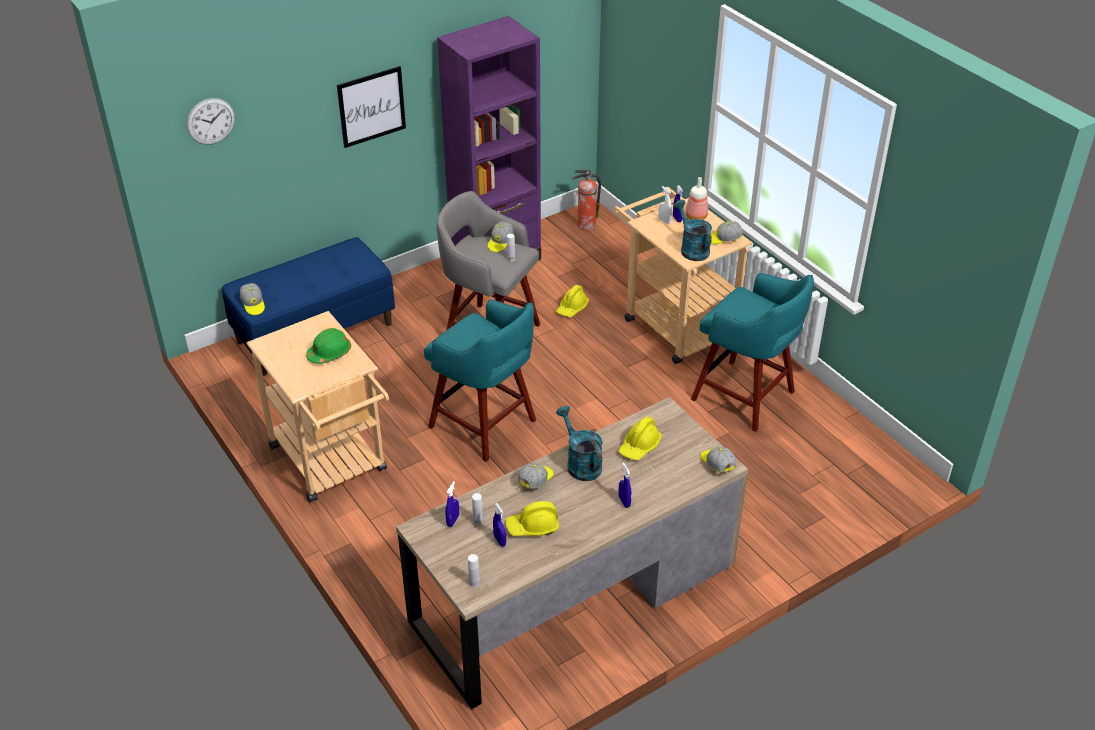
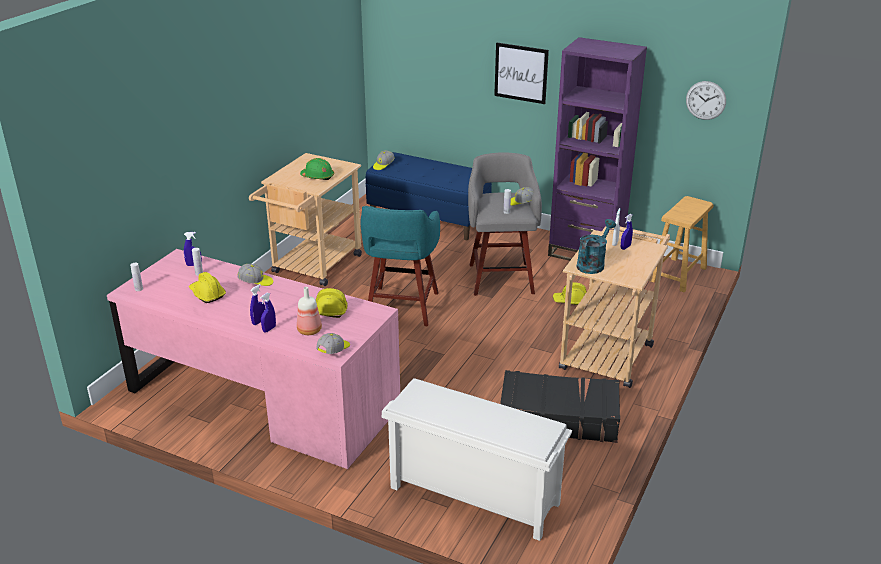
camera: 60 degrees right, 10 degrees down
wall clock [186,98,235,145] -> wall clock moved to [686,81,726,120]
brown desk [396,397,748,709] -> pink desk [107,249,400,469]
blue spray bottle [493,503,506,547] -> blue spray bottle moved to [260,293,276,333]
turquoise watering can [556,406,603,481] -> none
fire extinguisher [572,169,601,231] -> brown stool [650,196,714,292]
bottle [685,177,708,220] -> bottle moved to [297,287,322,335]
turquoise stool [691,273,814,432] -> black suitcase [500,370,620,443]
cap [711,221,743,244] -> none
none -> white shoe rack [381,378,572,541]

